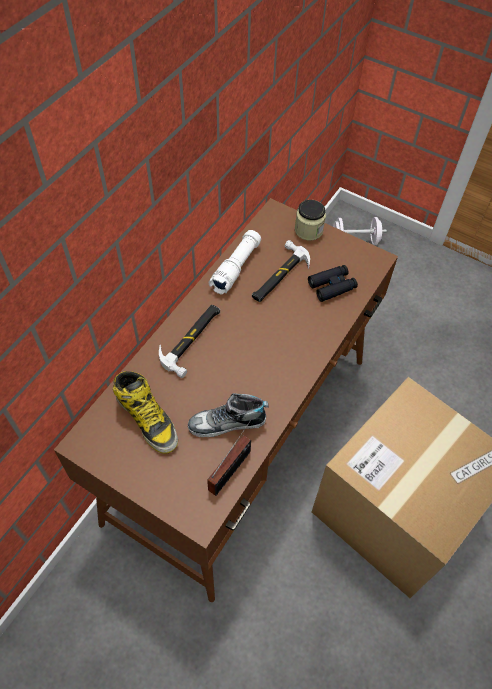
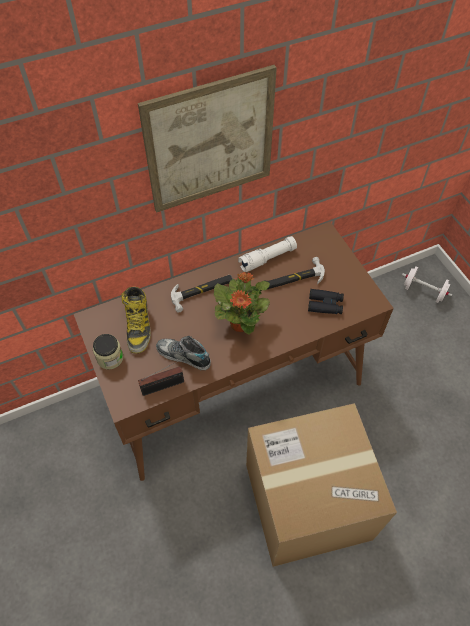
camera: 35 degrees right, 0 degrees up
jar [295,200,326,241] -> jar moved to [93,334,123,369]
none -> picture [138,65,277,213]
none -> potted plant [214,272,270,334]

